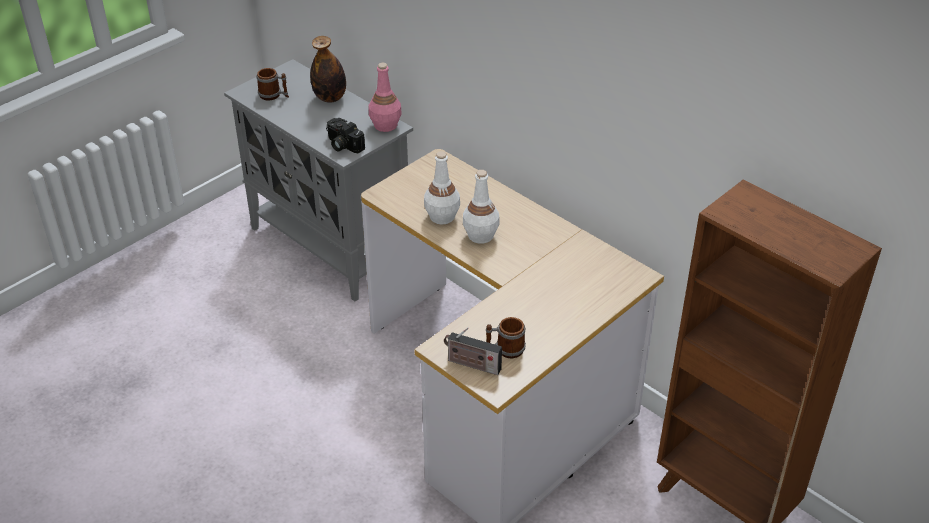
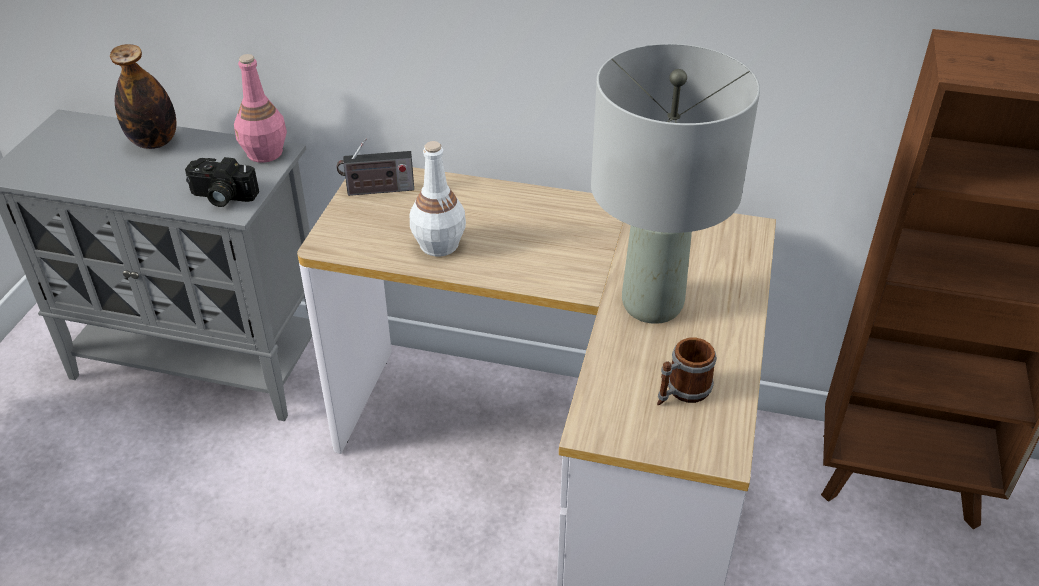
camera: 30 degrees left, 0 degrees up
mug [256,68,289,100] -> none
radio [444,327,502,375] -> radio moved to [337,138,414,196]
white bottle [463,170,500,244] -> none
none -> grey table lamp [591,44,760,324]

